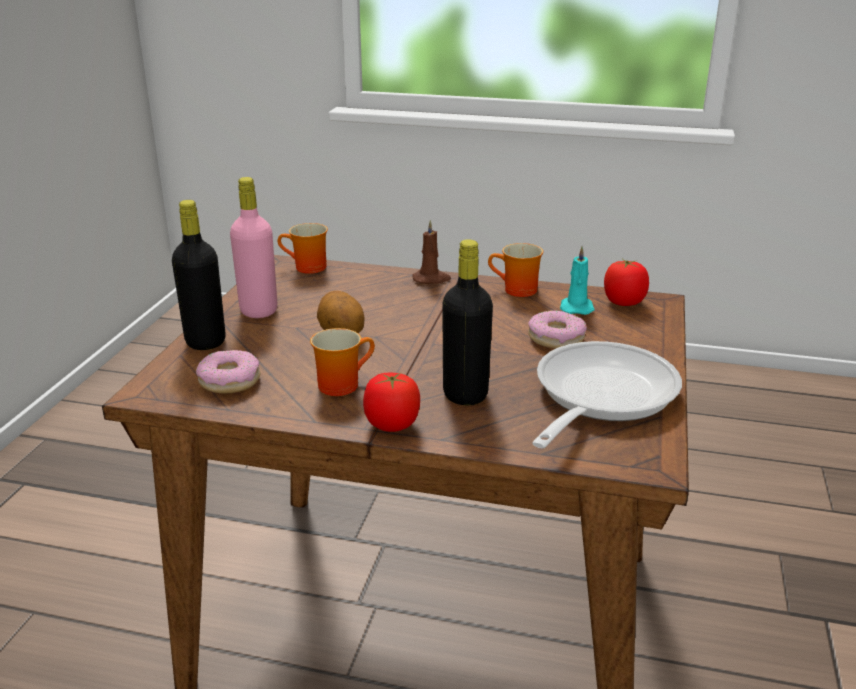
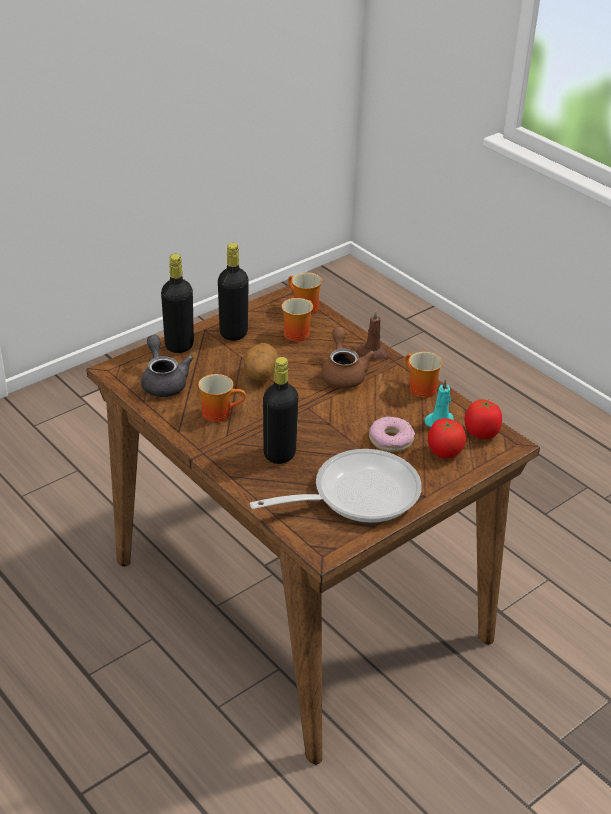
camera: 35 degrees right, 10 degrees up
donut [196,350,261,394] -> grey teapot [141,335,193,397]
pink bottle [230,177,277,318] -> black bottle [218,243,249,341]
tomato [363,373,420,432] -> tomato moved to [428,418,466,458]
none -> mug [281,298,313,341]
none -> brown teapot [321,327,375,388]

